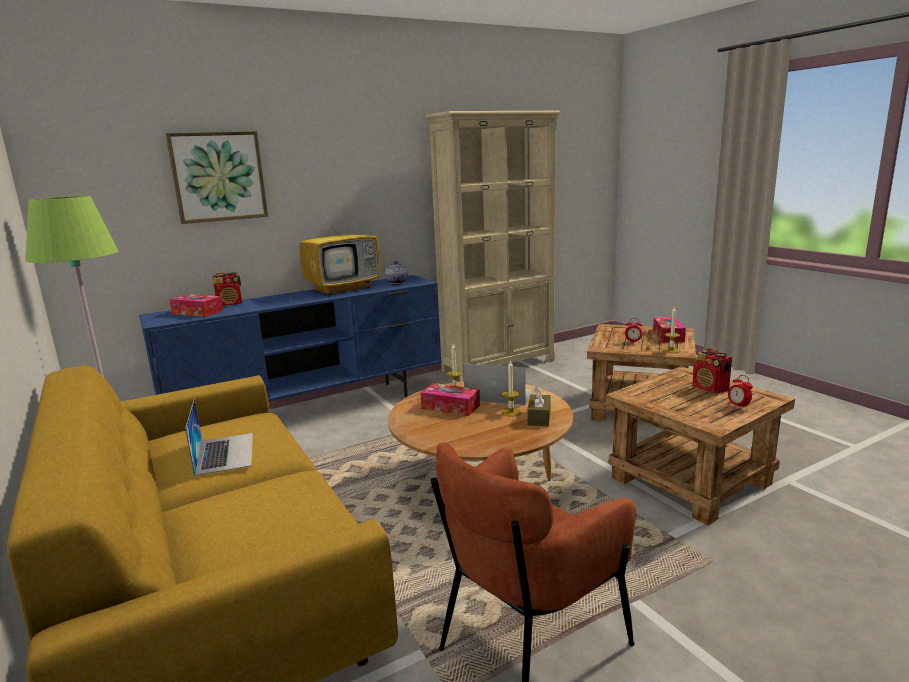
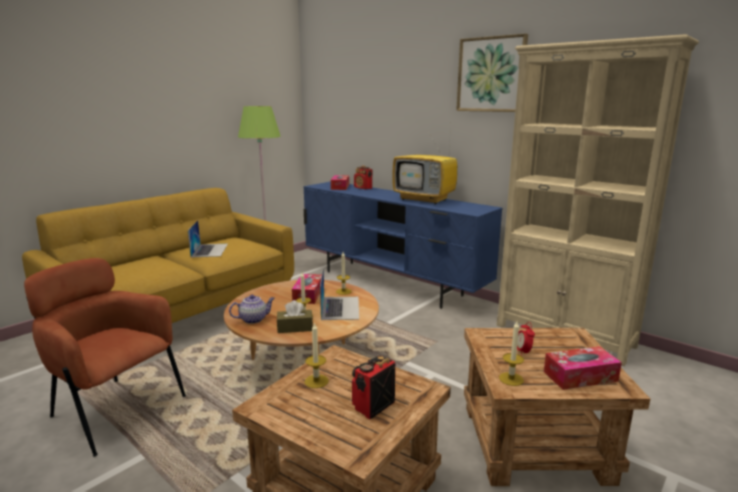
camera: 70 degrees right, 0 degrees up
picture [166,131,268,224] -> picture moved to [456,34,528,112]
laptop [185,399,253,476] -> laptop turned 60 degrees counterclockwise [188,220,228,257]
teapot [385,261,408,284] -> teapot moved to [229,295,275,324]
alarm clock [728,375,753,410] -> none
none -> candle [304,322,329,388]

